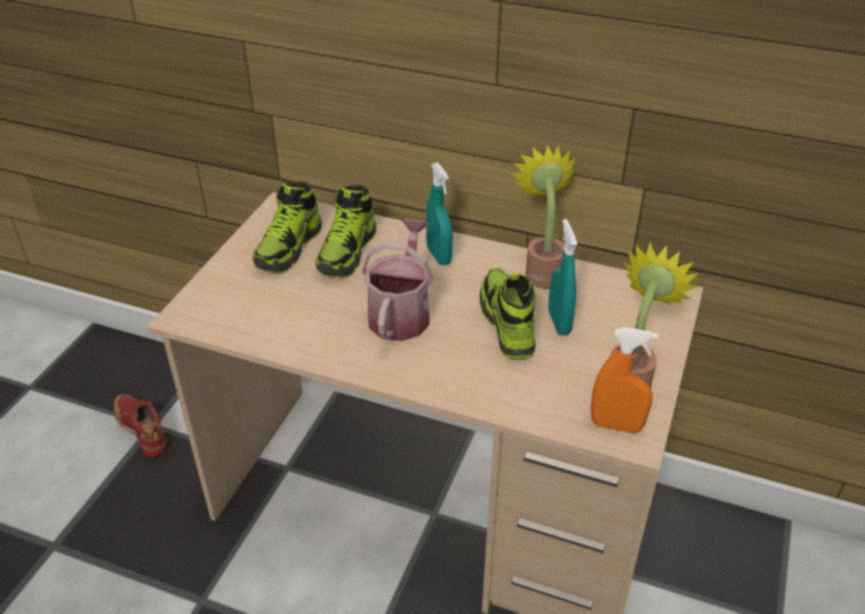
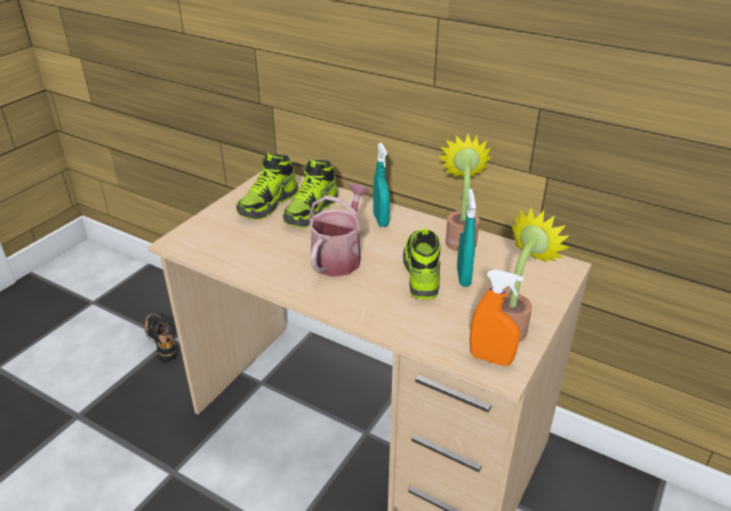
camera: 10 degrees right, 5 degrees down
red shoe [114,394,166,458] -> black shoe [145,314,177,362]

